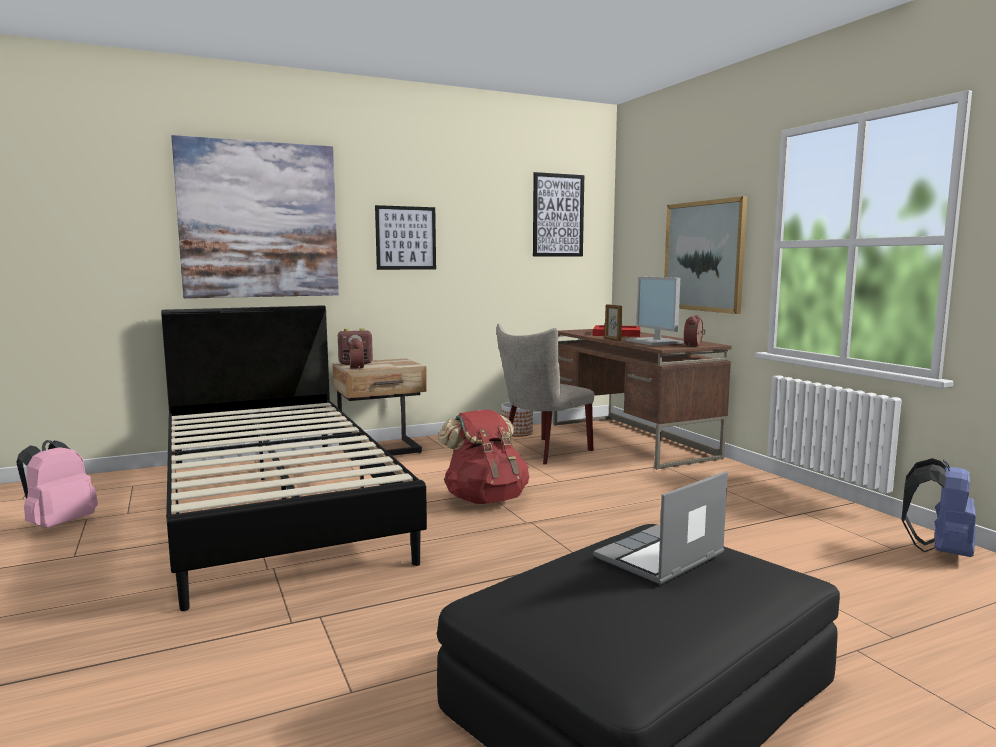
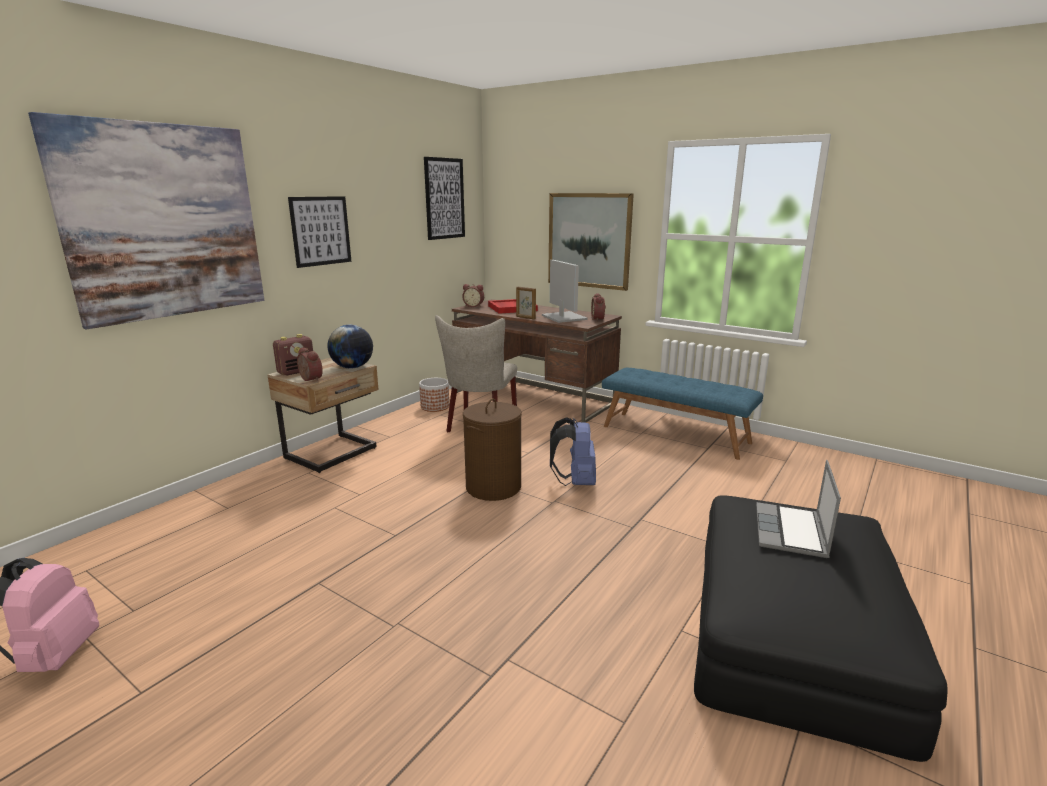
camera: 30 degrees left, 10 degrees up
black bed [161,305,427,611] -> none
red backpack [438,410,529,504] -> brown laundry basket [463,399,522,501]
monitor [626,276,684,345] -> monitor turned 150 degrees counterclockwise [542,260,588,323]
blue backpack [901,458,976,557] -> blue backpack moved to [550,417,596,486]
none -> globe [327,324,373,368]
none -> alarm clock [462,284,484,307]
none -> blue bench [602,368,763,460]

